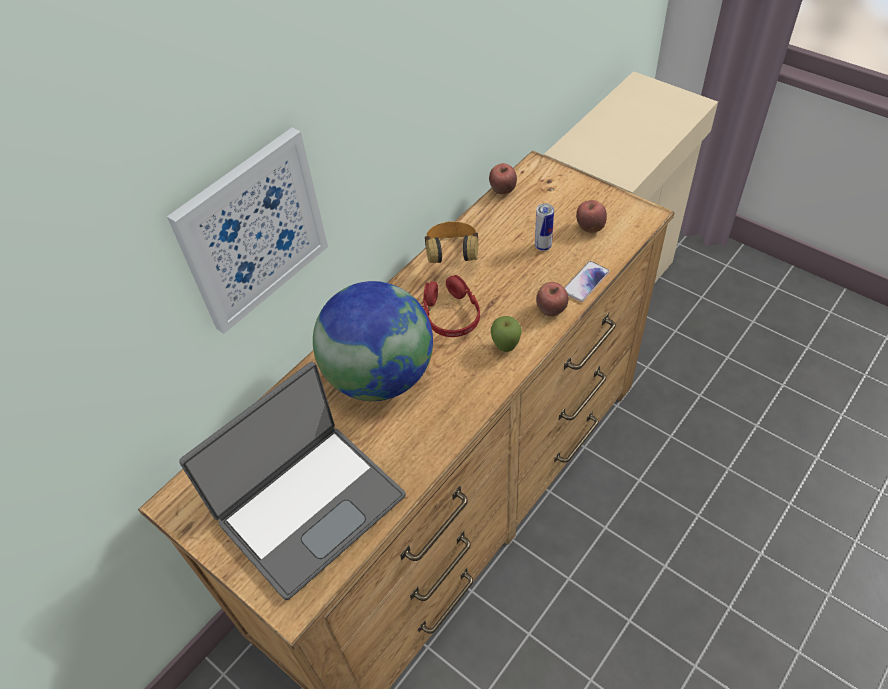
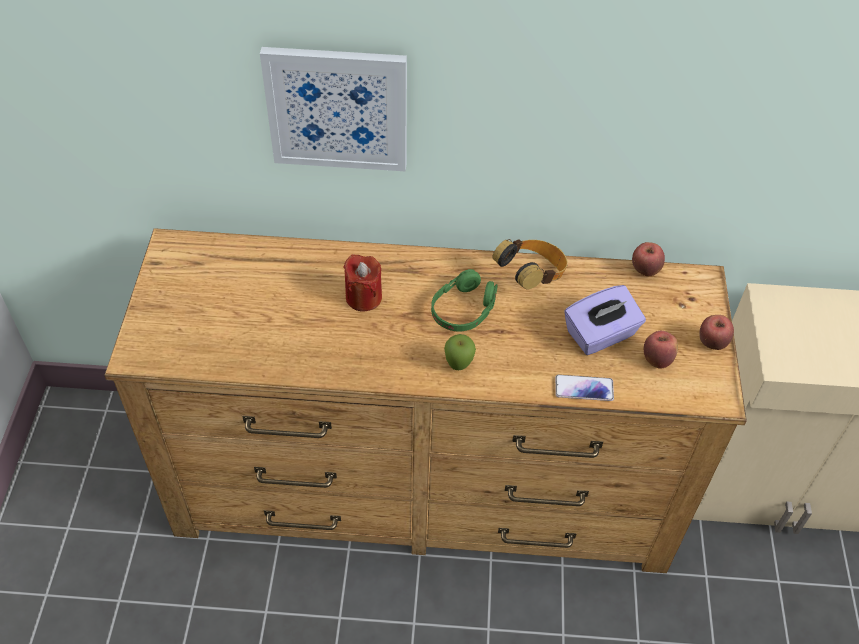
camera: 50 degrees right, 0 degrees up
laptop [179,362,406,600] -> none
globe [313,281,433,401] -> red candle [343,254,382,312]
red headphones [421,275,480,337] -> green headphones [431,269,498,331]
can [535,203,554,251] -> purple tissue box [564,285,646,355]
apple [536,282,569,316] -> apple moved to [699,315,734,350]

